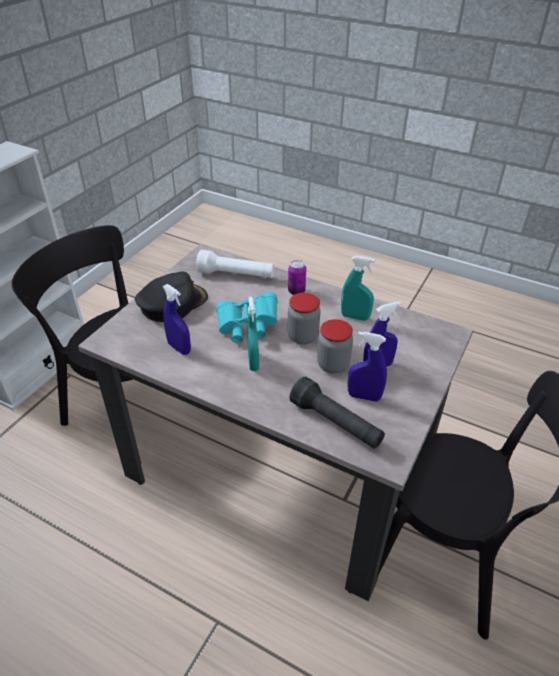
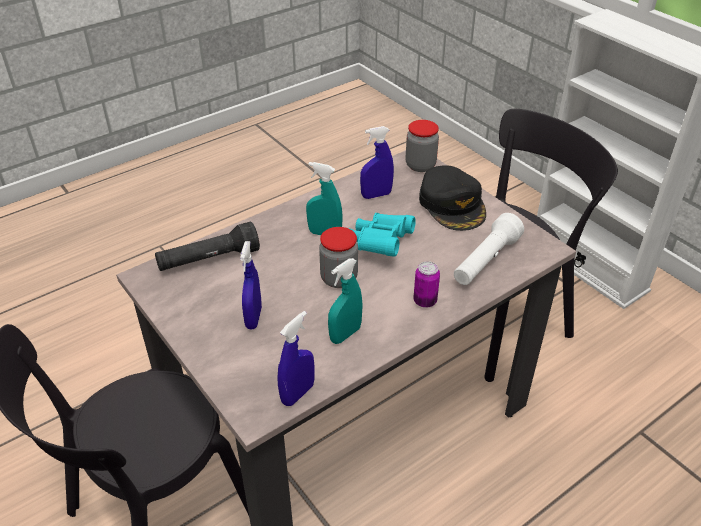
camera: 115 degrees right, 0 degrees up
jar [317,319,353,374] -> jar moved to [406,120,439,172]
blue spray bottle [347,332,387,402] -> blue spray bottle moved to [277,311,315,406]

